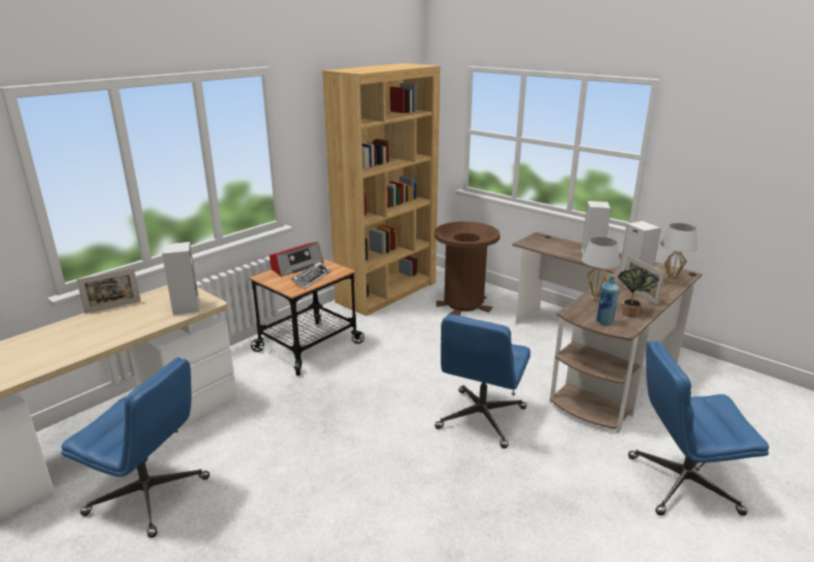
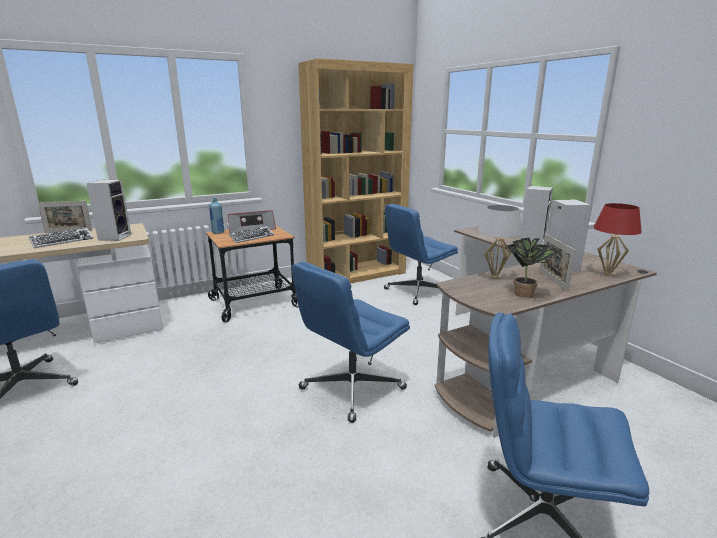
camera: 20 degrees right, 5 degrees down
brown trash can [434,222,500,316] -> blue office chair [384,204,458,305]
blue bottle [596,276,619,325] -> blue bottle moved to [209,198,224,234]
white table lamp [660,223,698,283] -> red table lamp [594,203,642,276]
none -> keyboard [29,228,93,248]

